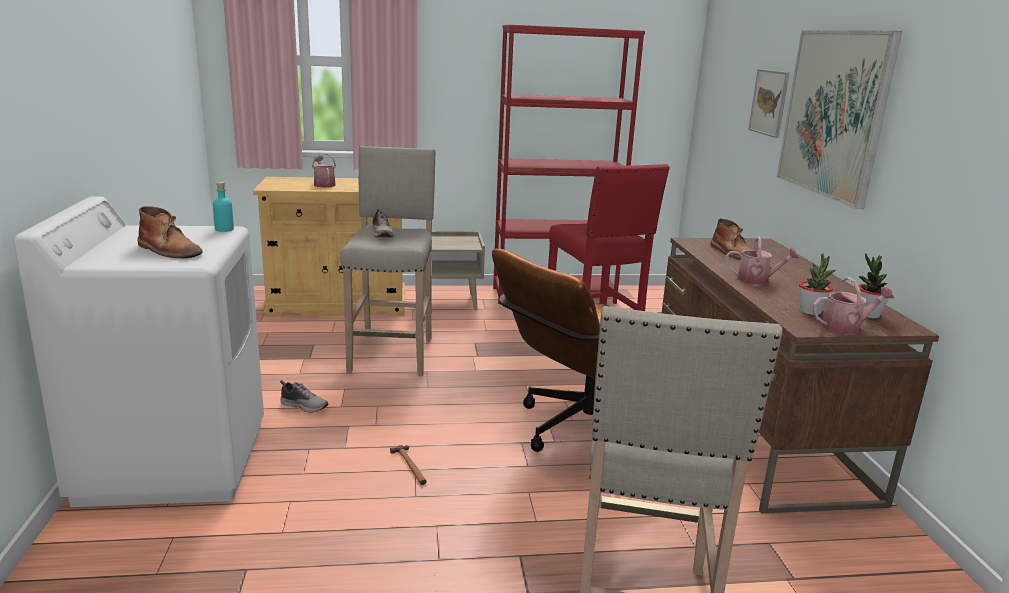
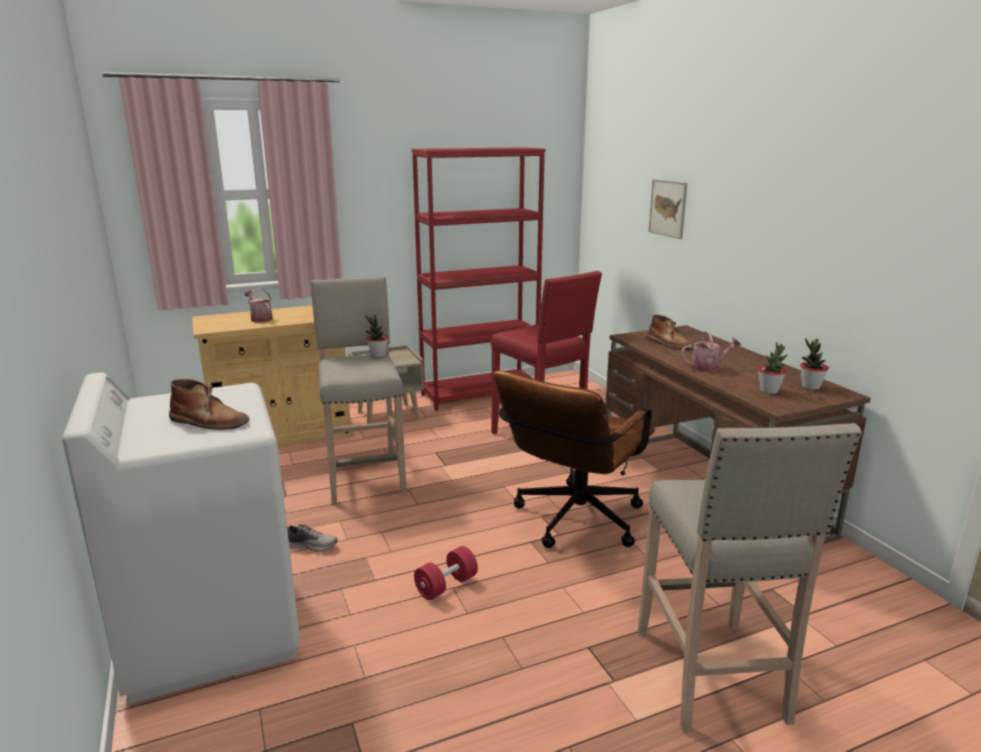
camera: 15 degrees left, 0 degrees up
turquoise bottle [213,182,234,232] -> none
shoe [372,209,394,237] -> none
hammer [390,445,427,485] -> red dumbbell [414,546,478,600]
picture [777,30,902,209] -> none
watering can [812,277,894,335] -> none
none -> potted plant [366,315,388,357]

